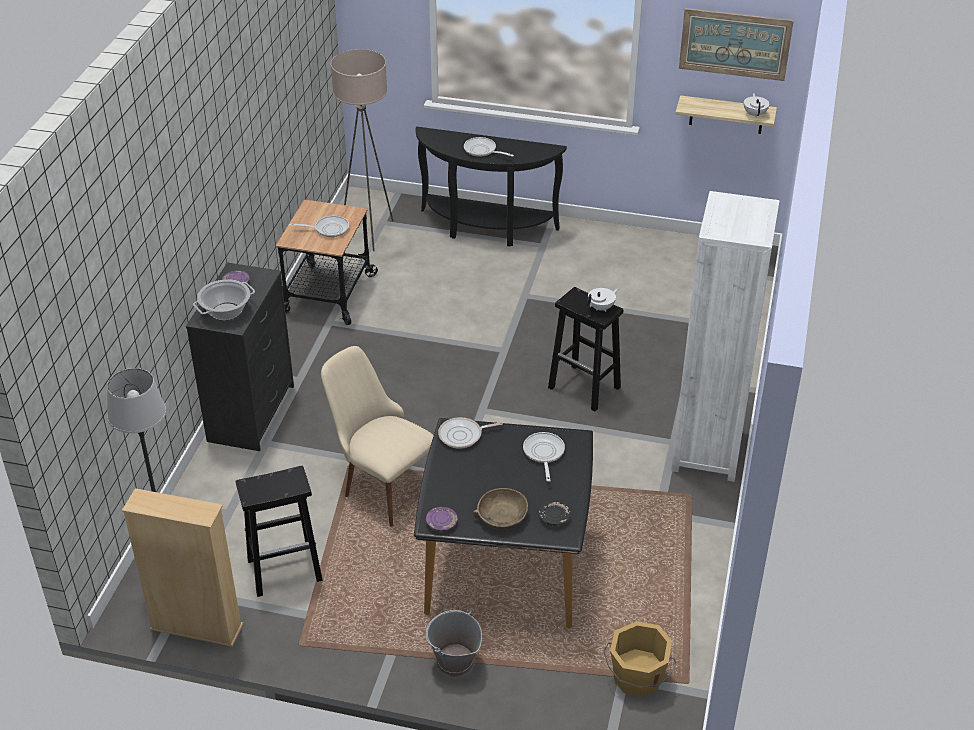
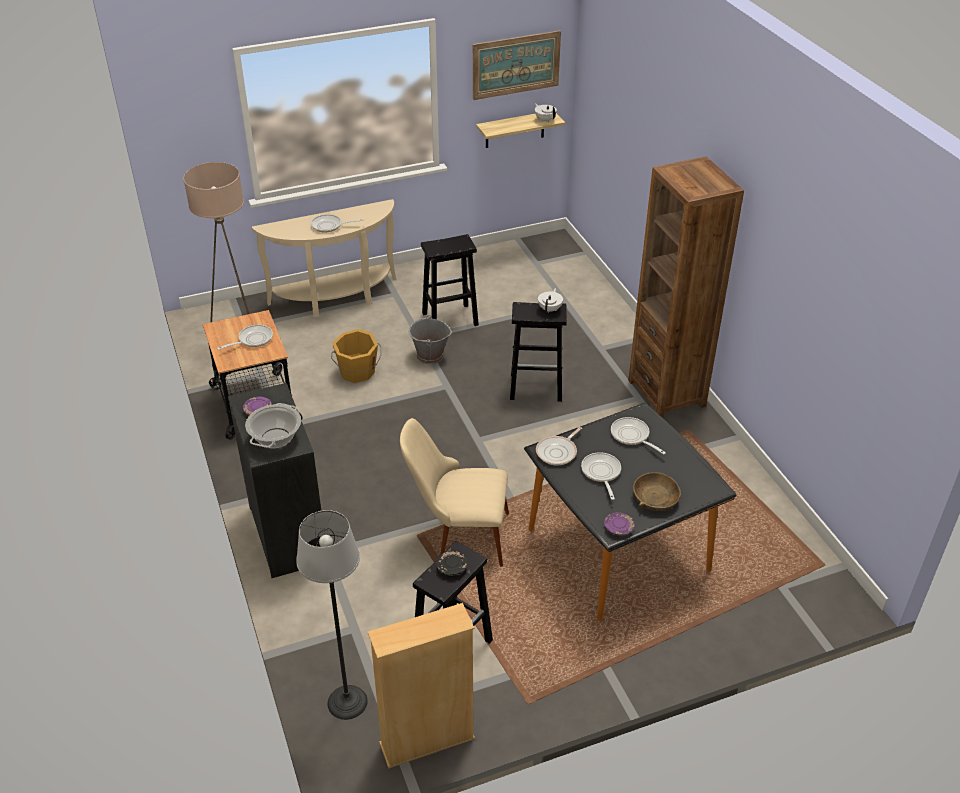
camera: 35 degrees left, 0 degrees up
black console table [416,126,567,247] -> beige console table [252,199,396,317]
grey bucket [426,610,482,677] -> grey bucket moved to [408,315,452,364]
black plate [539,502,571,526] -> black plate moved to [436,551,468,576]
orange bucket [603,621,676,697] -> orange bucket moved to [331,329,381,383]
white bookcase [671,191,779,482] -> brown bookcase [628,156,744,418]
none -> black stool [421,234,479,326]
none -> frying pan [581,452,621,500]

